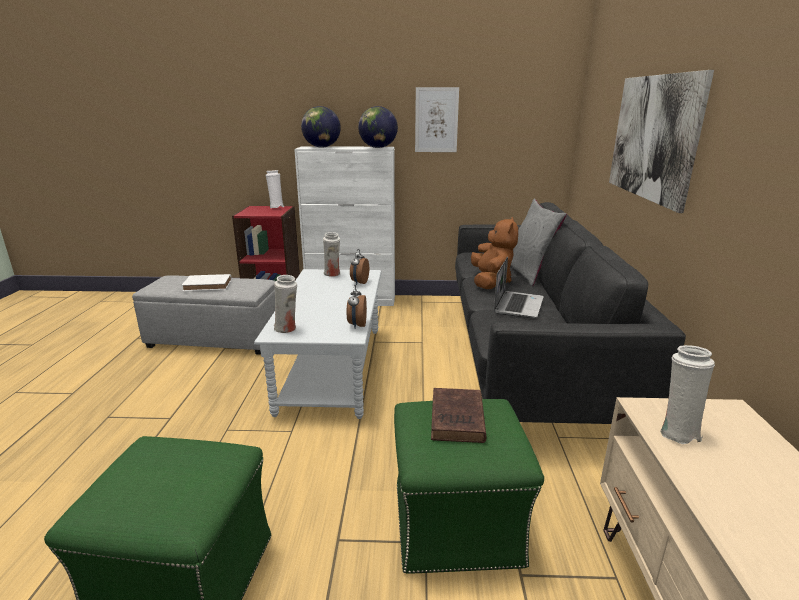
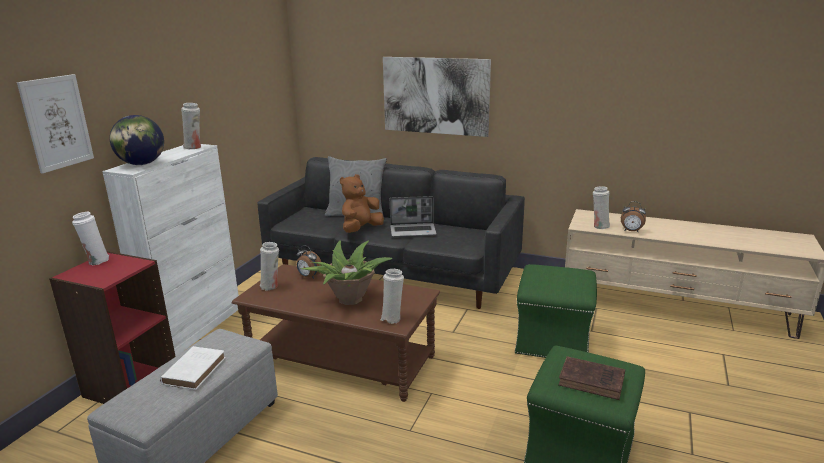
camera: 70 degrees left, 0 degrees up
grey coffee table [254,269,382,419] -> brown coffee table [232,264,440,402]
alarm clock [347,285,367,328] -> alarm clock moved to [621,201,646,232]
globe [358,106,398,148] -> white vase [181,103,201,149]
picture [415,87,459,152] -> picture moved to [17,74,94,174]
brown book [431,388,487,443] -> brown book moved to [558,356,625,400]
brown plush toy [471,217,518,289] -> brown plush toy turned 75 degrees counterclockwise [340,174,384,233]
laptop [494,256,544,318] -> laptop turned 135 degrees clockwise [390,196,437,237]
none -> potted plant [300,240,392,305]

